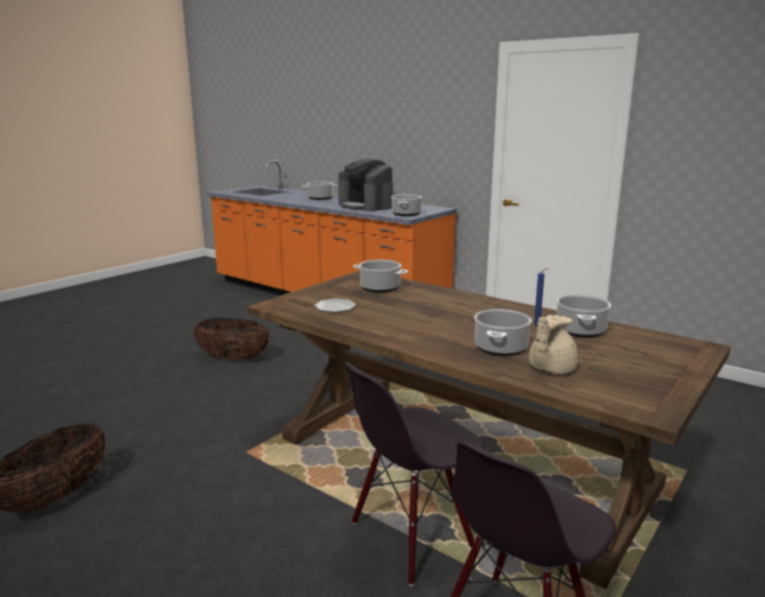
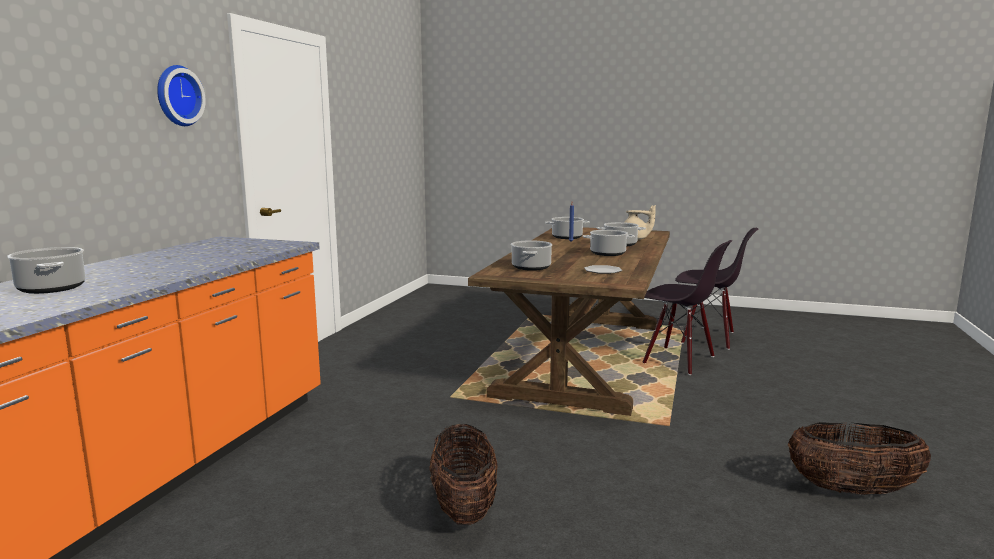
camera: 110 degrees left, 5 degrees down
coffee machine [338,159,393,211] -> none
cooking pot [391,194,422,216] -> cooking pot moved to [582,230,635,256]
none -> wall clock [157,65,206,126]

